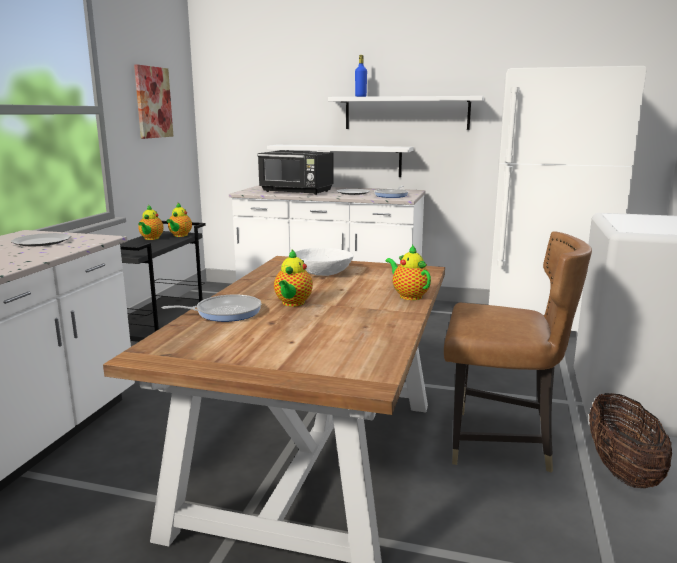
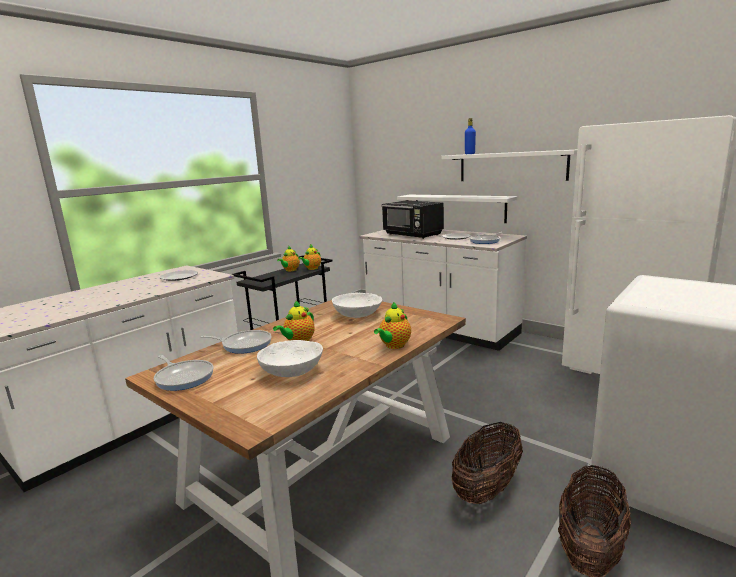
camera: 25 degrees right, 0 degrees up
picture [134,65,173,139] -> none
teapot [385,245,431,300] -> teapot turned 135 degrees counterclockwise [374,302,411,349]
brown chair [444,231,592,473] -> basket [452,422,523,504]
none -> frying pan [154,355,214,391]
none -> white bowl [257,340,323,377]

